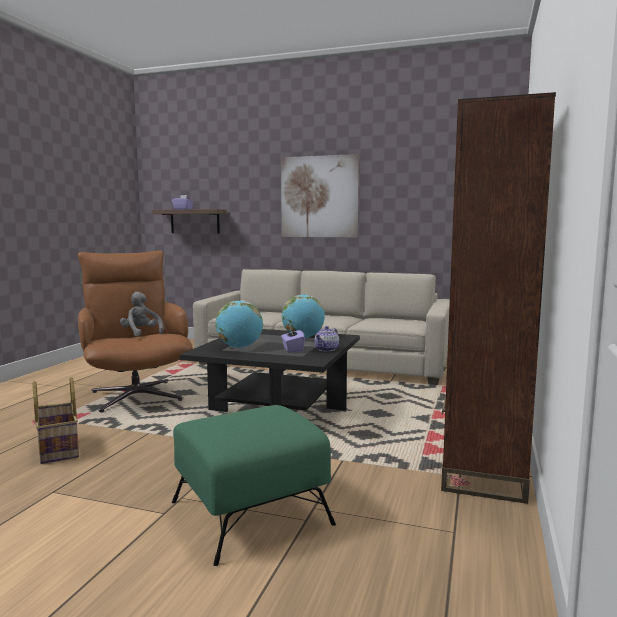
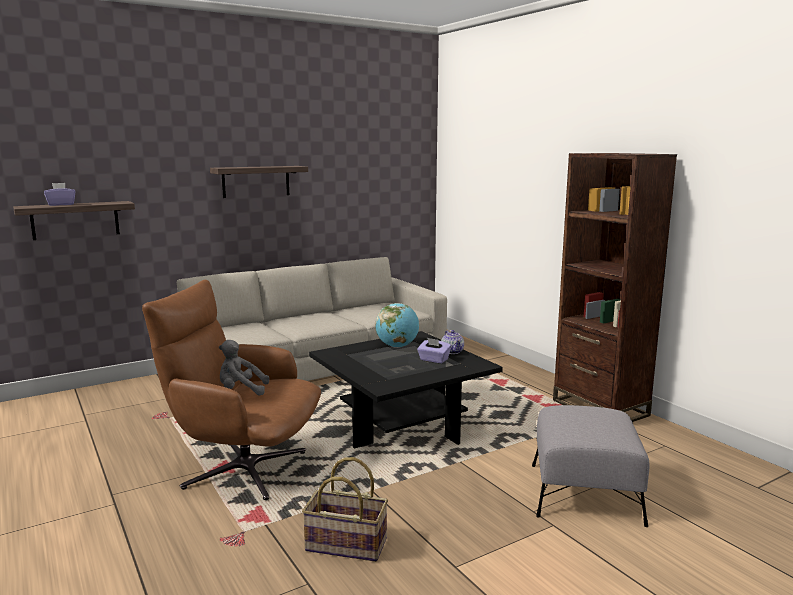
camera: 50 degrees left, 5 degrees up
green ottoman [172,405,336,566] -> grey ottoman [532,405,650,527]
globe [215,300,263,348] -> none
picture [281,154,359,237] -> shelf [210,166,308,198]

